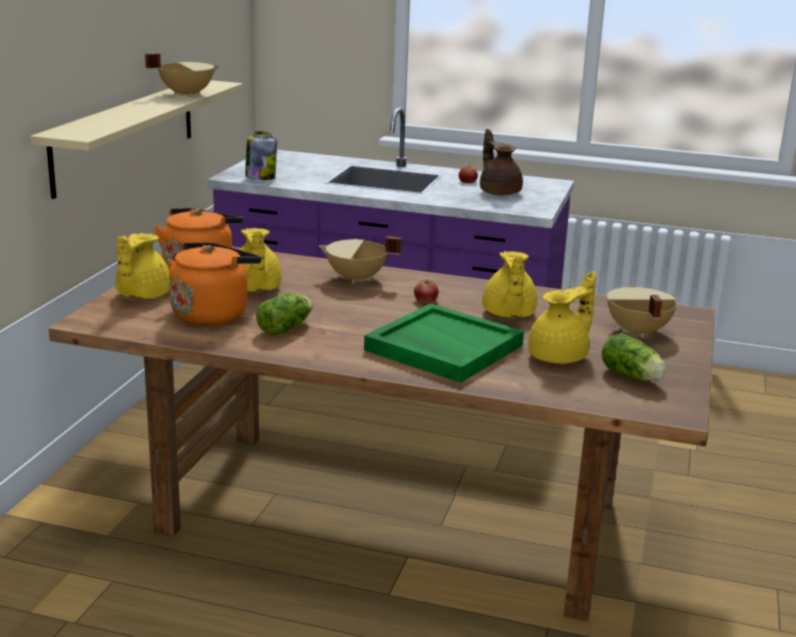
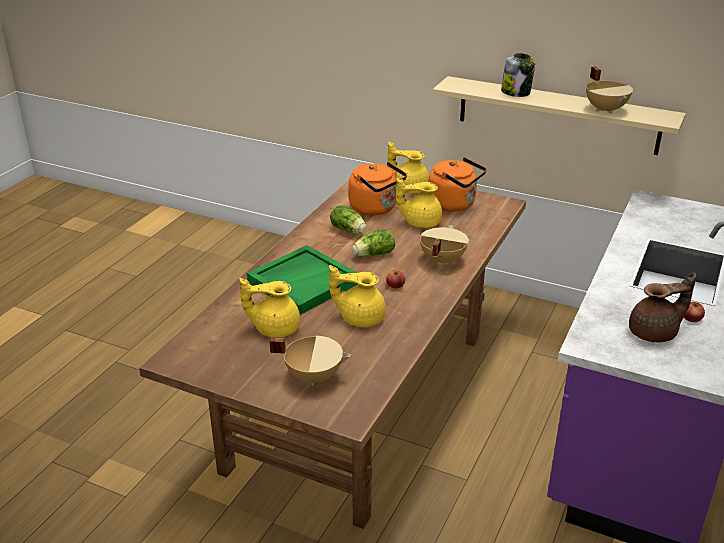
camera: 100 degrees right, 10 degrees up
jar [245,131,277,180] -> jar moved to [501,53,535,97]
yellow teapot [528,271,596,364] -> yellow teapot turned 120 degrees clockwise [239,278,300,337]
lettuce [602,333,666,381] -> lettuce moved to [352,229,395,257]

